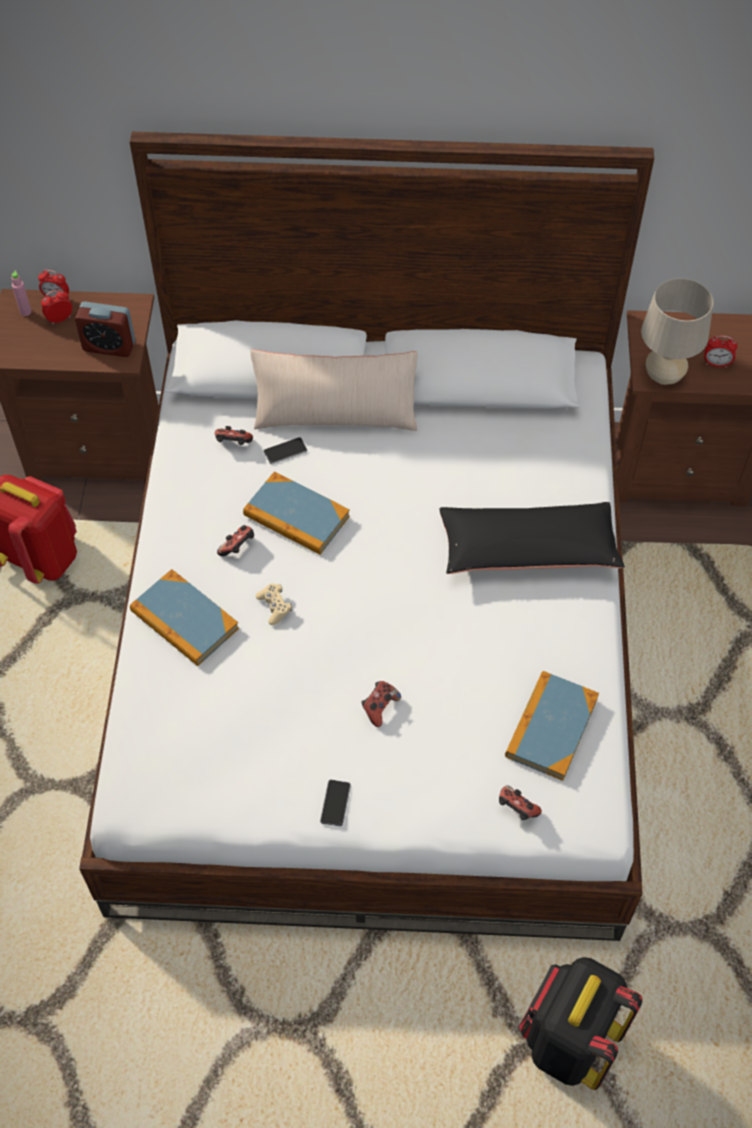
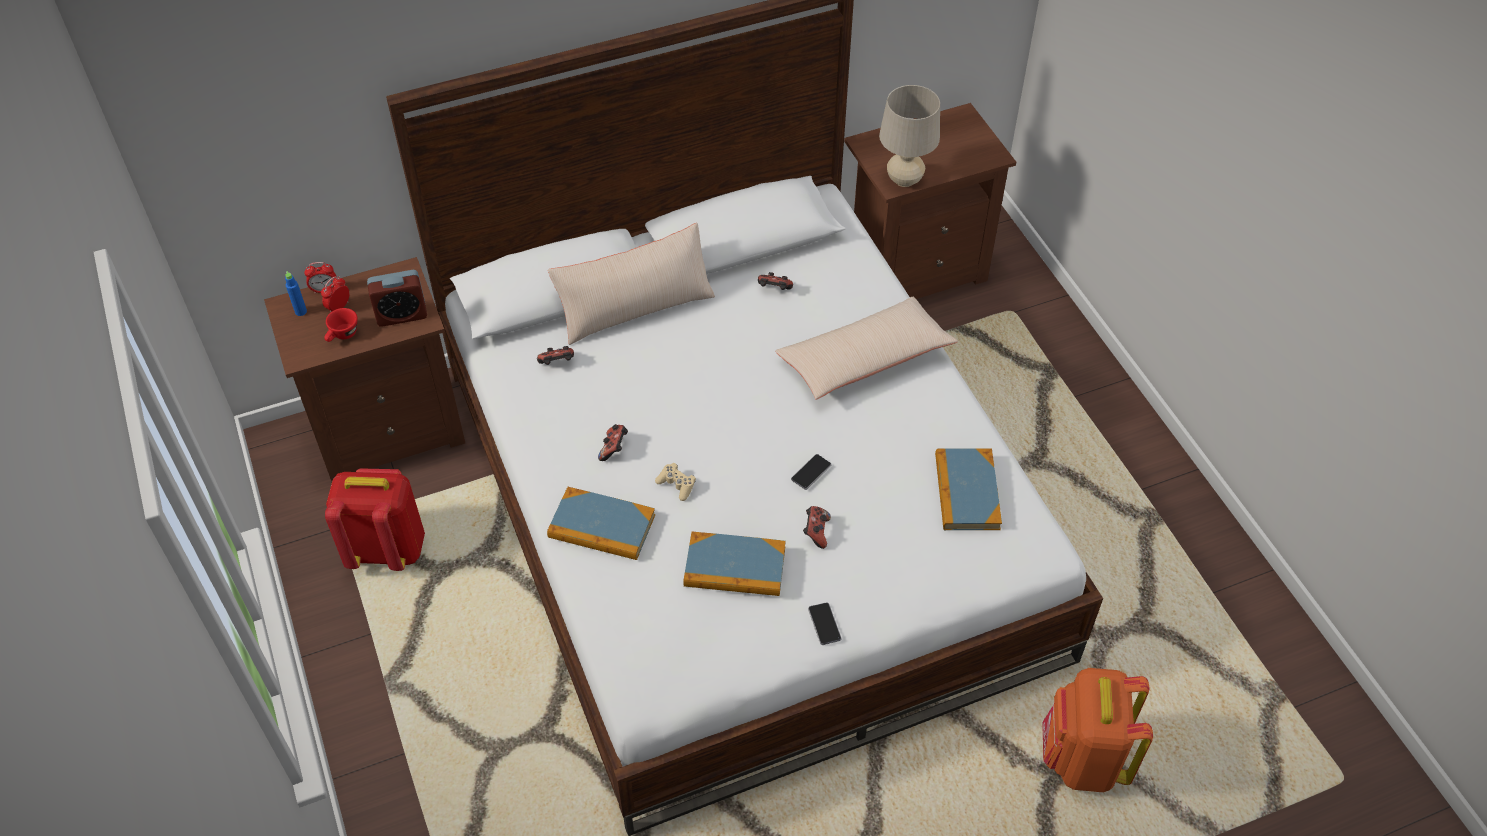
camera: 25 degrees left, 5 degrees down
pink bottle [11,271,31,316] -> blue bottle [285,271,307,316]
book [243,471,350,555] -> book moved to [683,532,786,596]
phone [264,437,307,464] -> phone moved to [791,454,831,490]
black pillow [439,502,625,574] -> beige pillow [775,297,958,400]
game controller [499,785,542,820] -> game controller moved to [758,272,793,290]
black backpack [519,957,642,1090] -> orange backpack [1042,668,1153,792]
alarm clock [704,336,737,368] -> none
none -> red cup [324,308,358,342]

